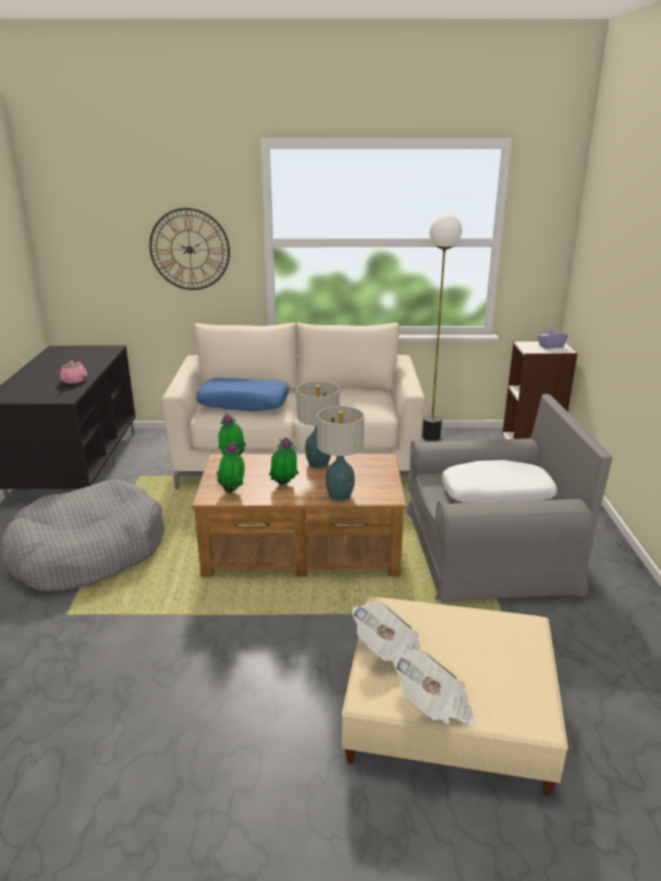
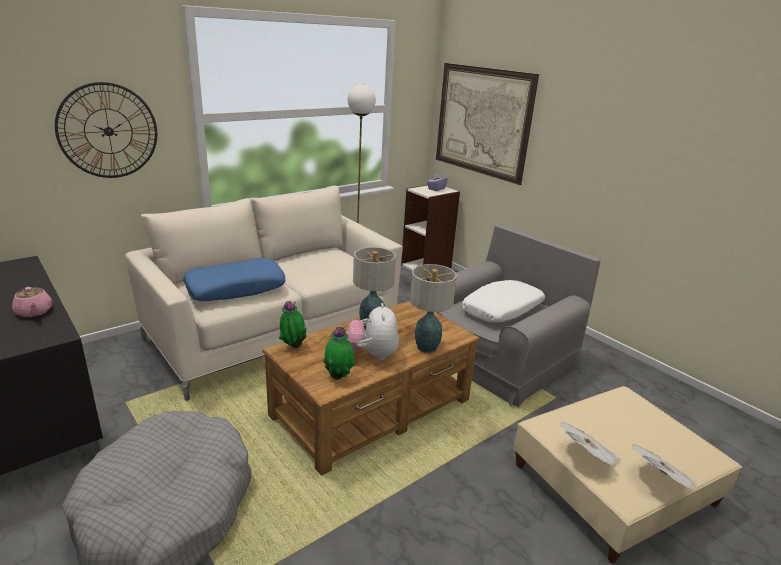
camera: 40 degrees left, 0 degrees up
potted plant [269,437,299,485] -> plush toy [347,303,399,360]
none -> picture [436,63,539,185]

